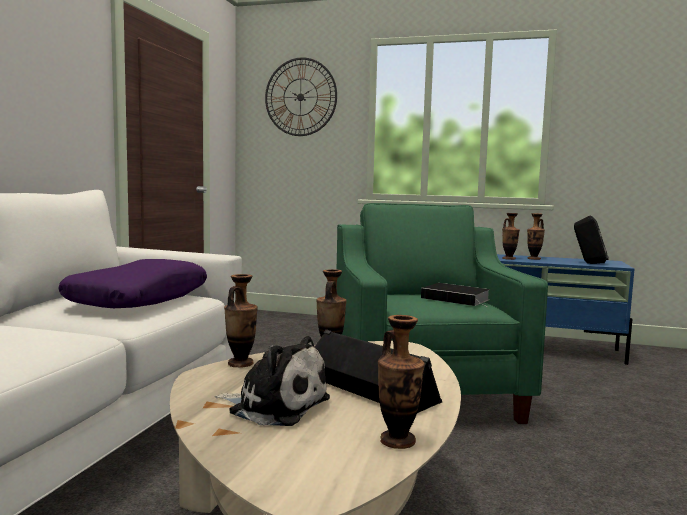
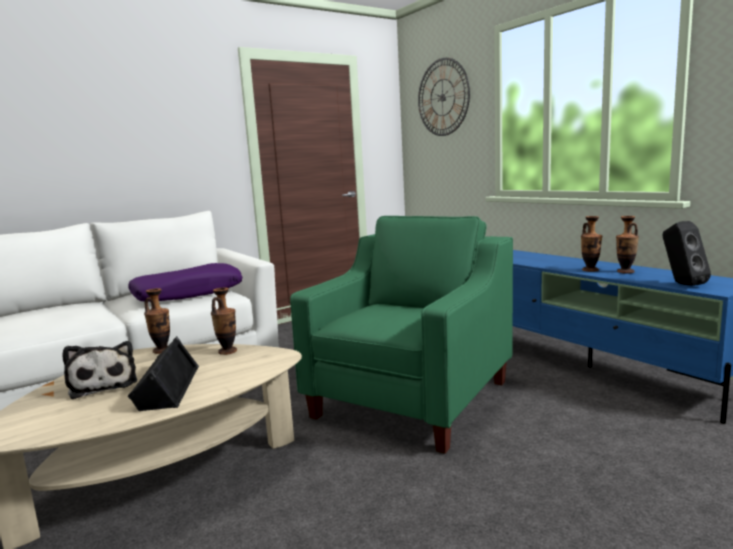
camera: 40 degrees right, 5 degrees up
vase [378,315,425,449] -> none
book [421,283,490,307] -> none

